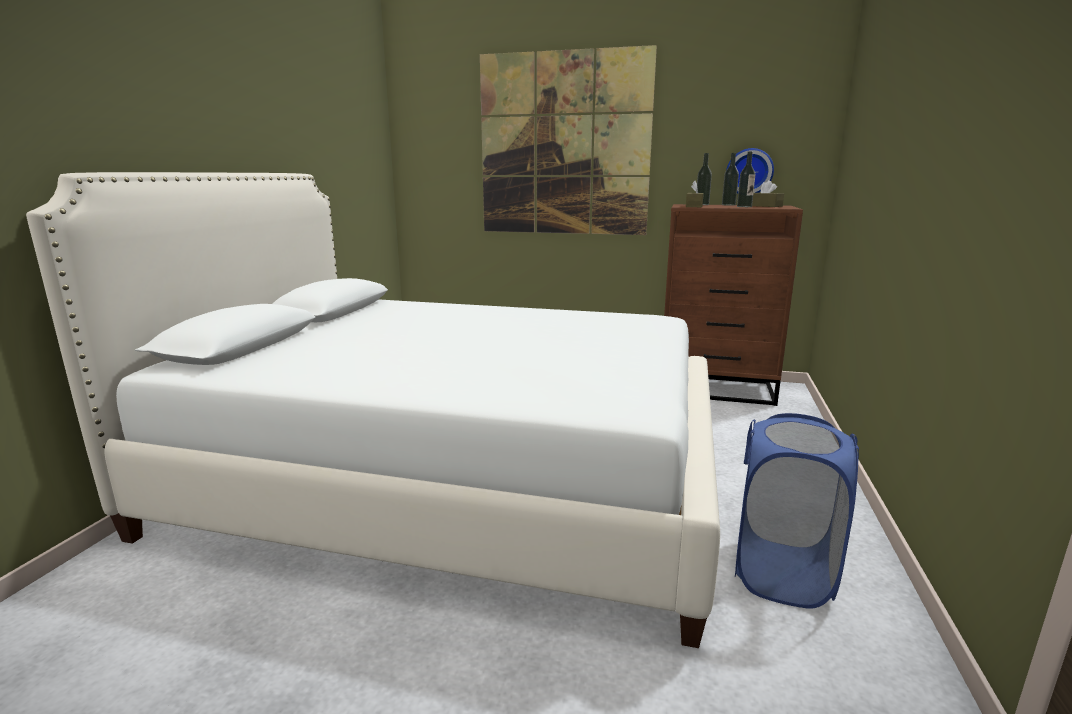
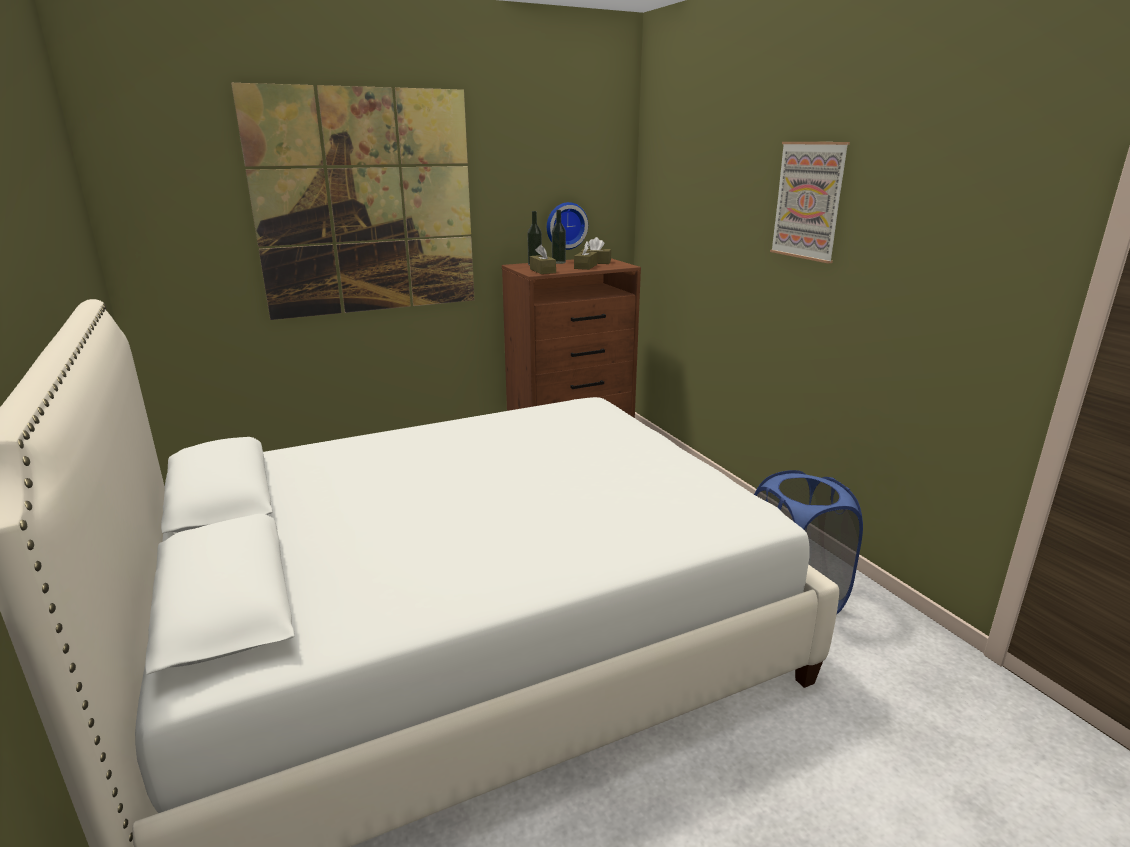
camera: 40 degrees left, 5 degrees up
bottle [737,151,755,207] -> brown tissue box [574,241,597,270]
none -> picture [770,142,850,263]

